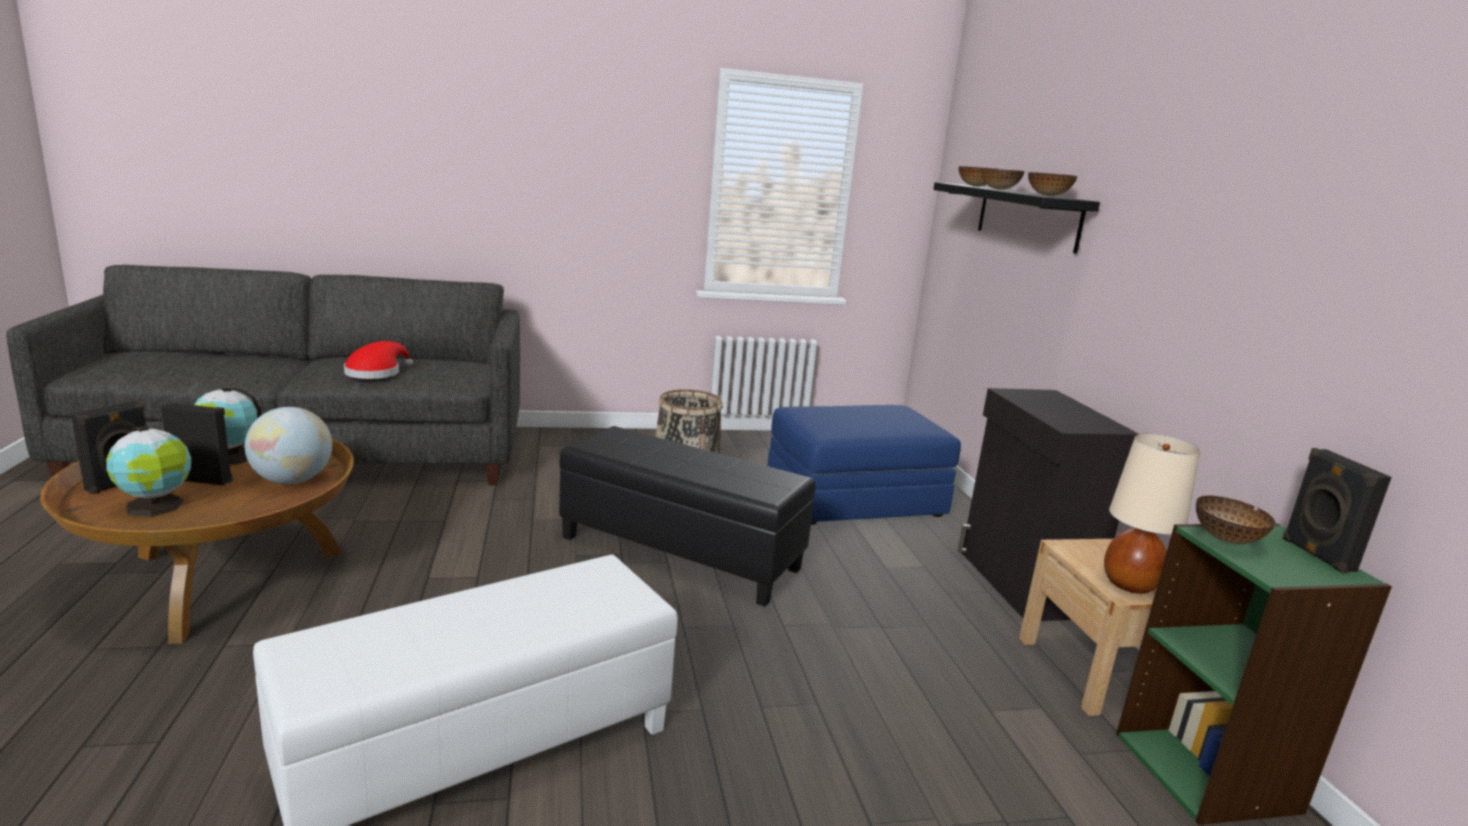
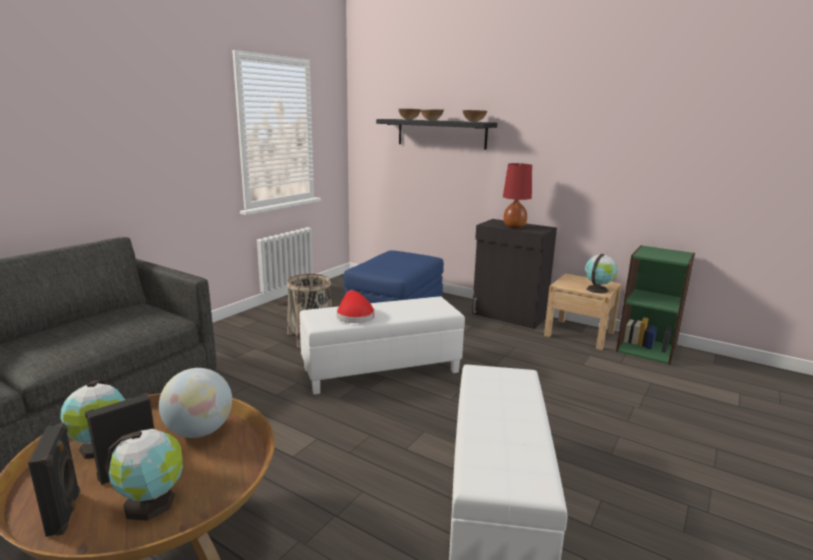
camera: 45 degrees left, 0 degrees up
red hat [344,341,413,379] -> red hat moved to [337,290,375,323]
black ottoman [559,426,816,607] -> white ottoman [299,296,465,394]
beige table lamp [1104,433,1200,594] -> globe [585,254,617,294]
bowl [1196,496,1275,544] -> none
black speaker [1282,448,1392,574] -> none
none -> red table lamp [503,163,532,228]

